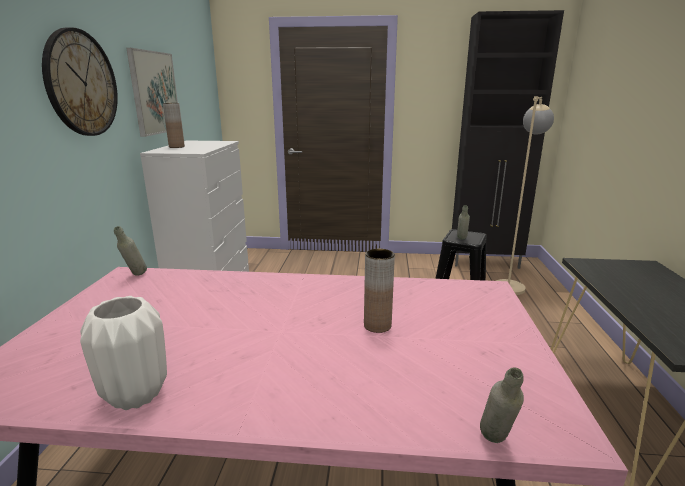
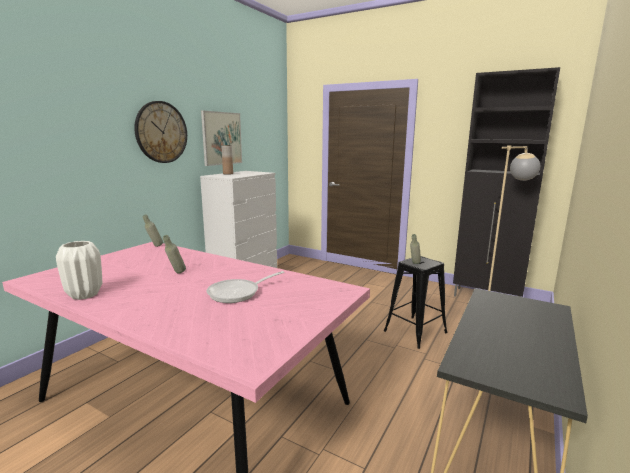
camera: 25 degrees right, 5 degrees down
brown vase [364,249,395,333] -> frying pan [206,271,284,303]
grey bottle [480,367,524,443] -> grey bottle moved to [163,235,186,273]

